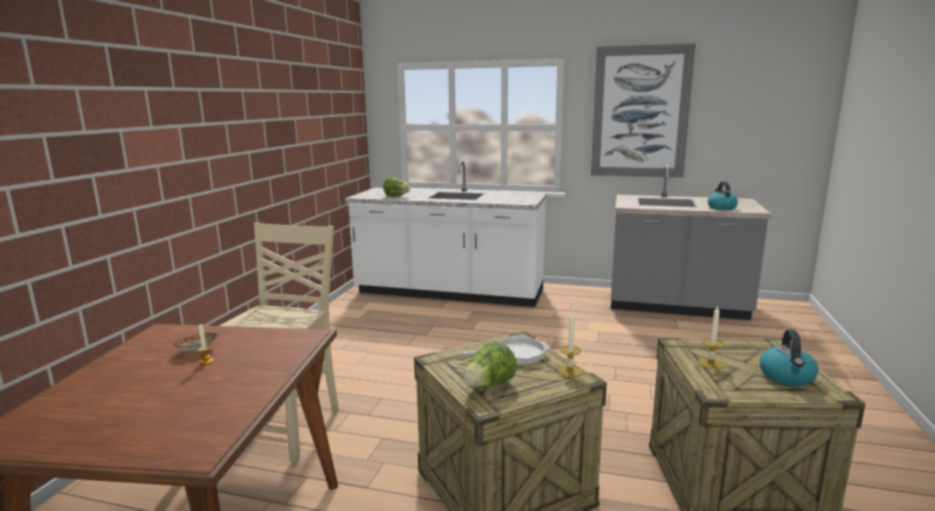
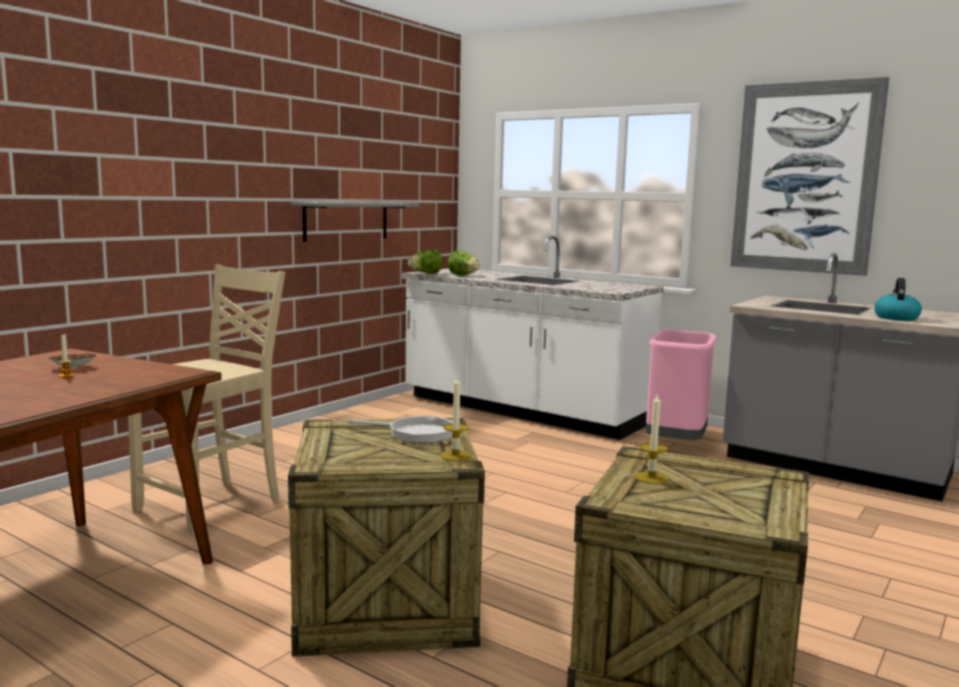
camera: 20 degrees right, 5 degrees down
lettuce [463,342,517,388] -> lettuce moved to [408,249,443,273]
kettle [760,329,818,386] -> none
none -> grey shelf [291,202,420,242]
none -> pink trash can [646,330,717,440]

